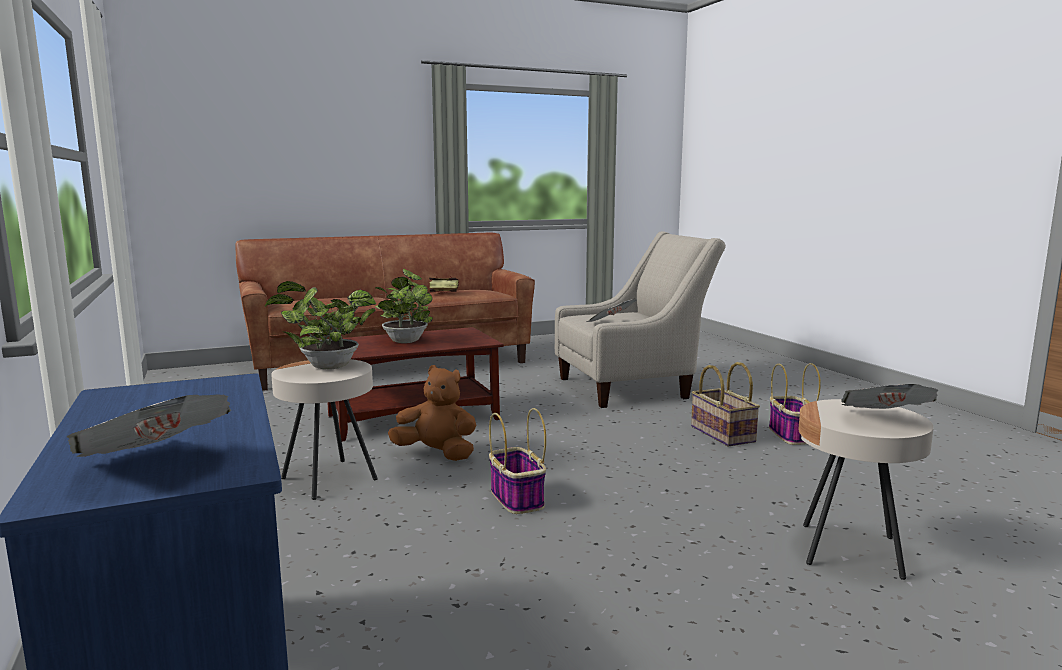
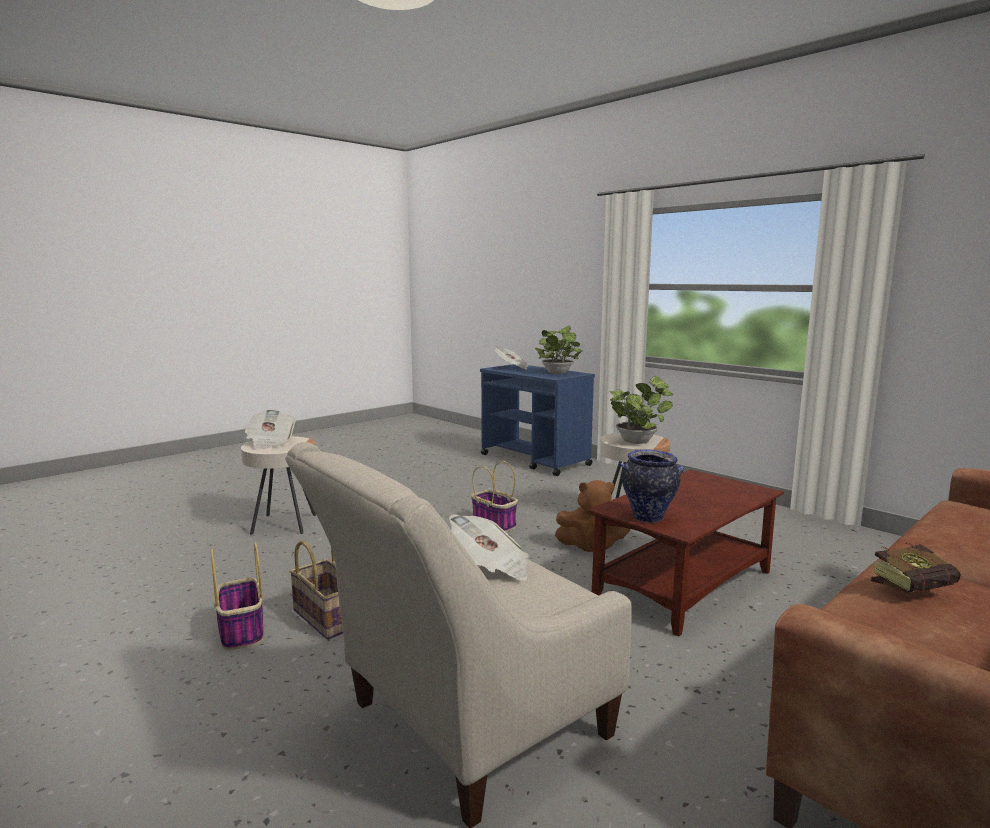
camera: 160 degrees right, 0 degrees up
potted plant [375,269,433,343] -> potted plant moved to [535,325,582,374]
none -> vase [620,450,684,523]

